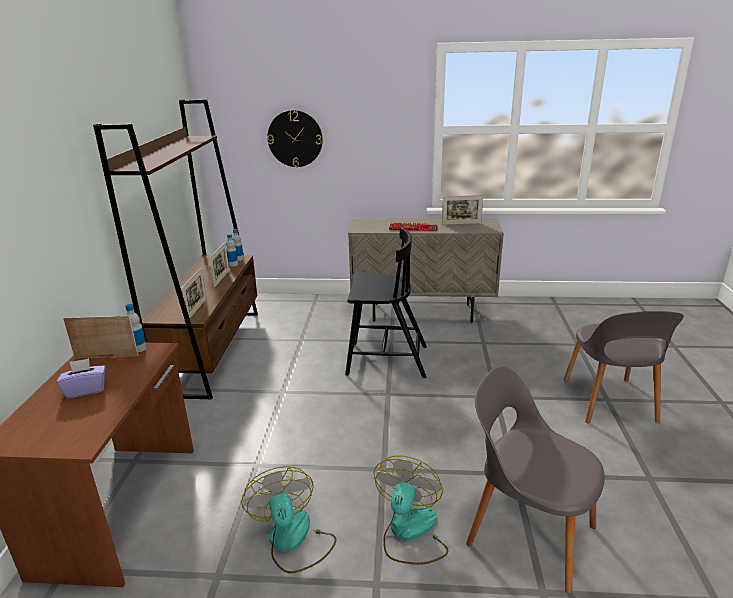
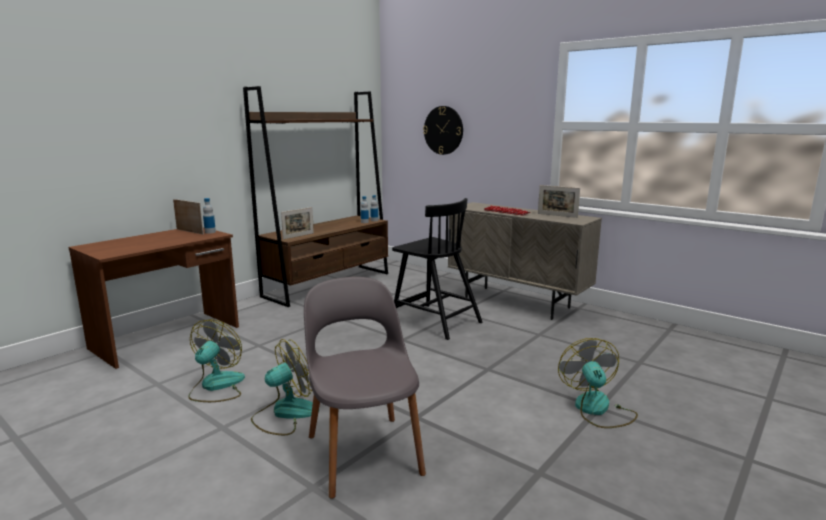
camera: 35 degrees right, 10 degrees down
purple tissue box [56,358,106,398] -> none
picture frame [210,242,229,288] -> none
grey chair [564,311,684,424] -> fan [558,338,638,428]

